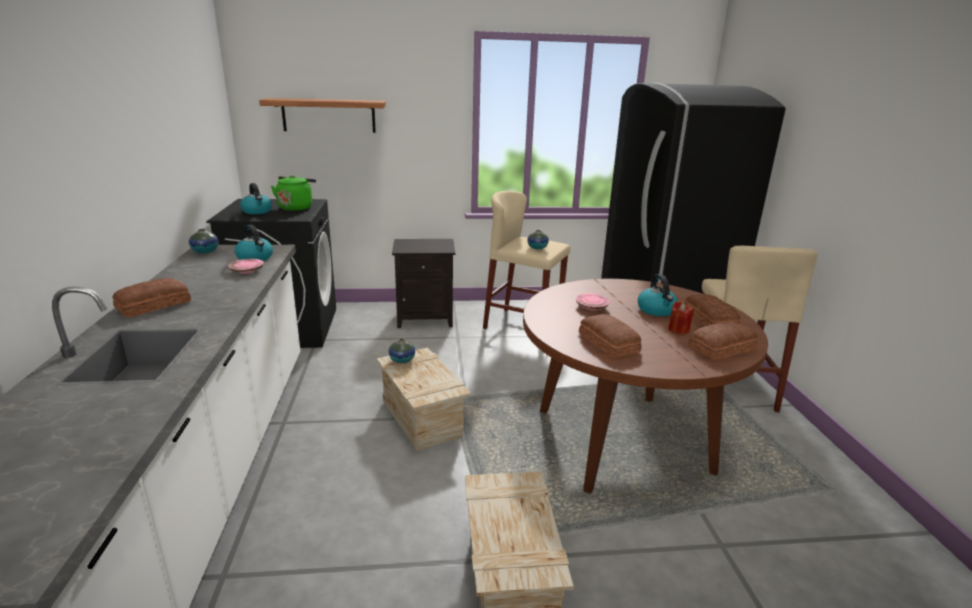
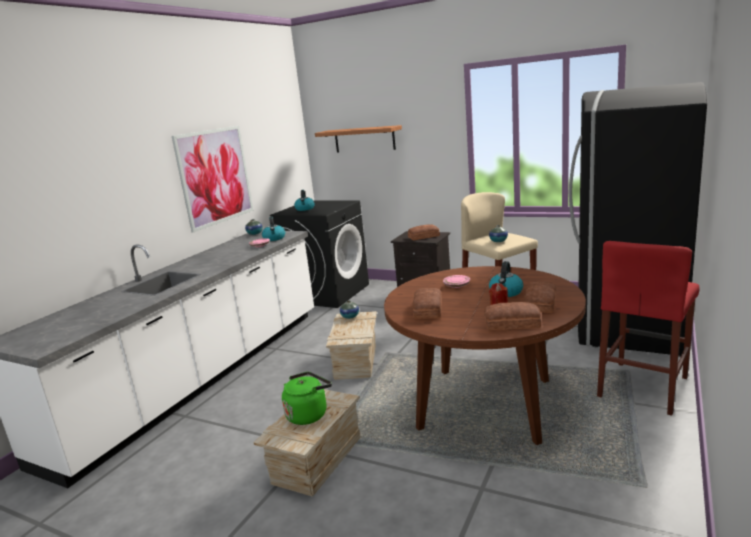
camera: 35 degrees right, 5 degrees down
bread [113,278,191,318] -> bread moved to [408,224,440,240]
green kettle [271,175,316,211] -> green kettle moved to [282,372,332,425]
beige stool [702,246,818,412] -> red stool [597,241,700,416]
none -> picture [172,126,254,232]

